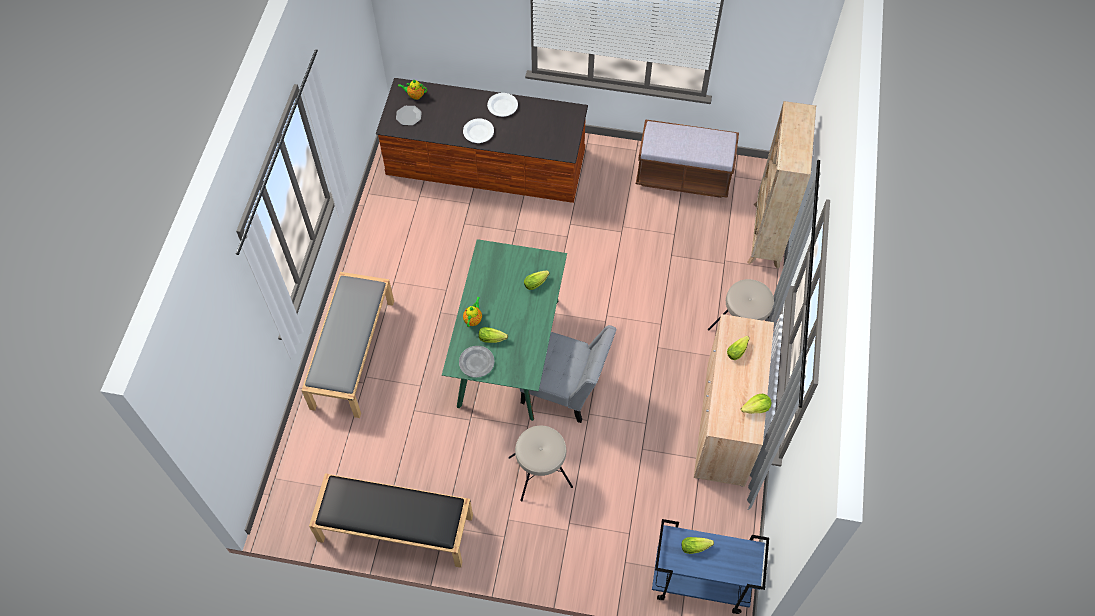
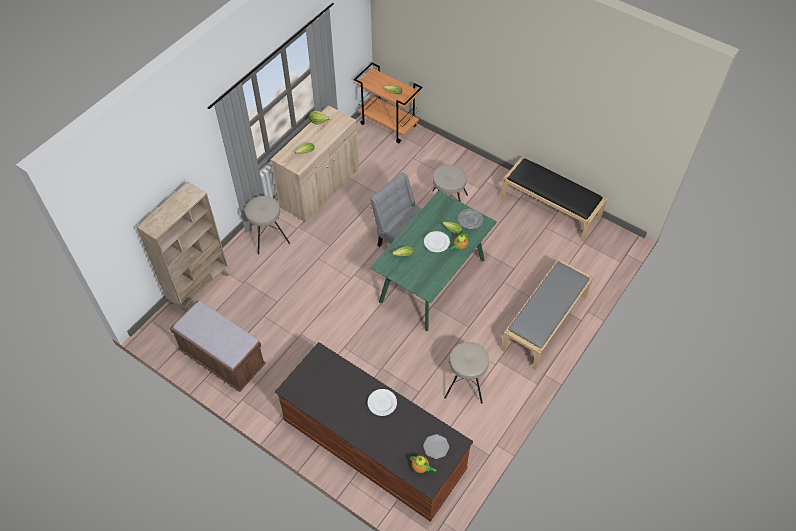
camera: 155 degrees left, 5 degrees down
white plate [487,93,518,117] -> white plate moved to [424,231,450,252]
blue cart [652,519,769,614] -> orange cart [354,63,422,144]
none -> beige stool [444,342,489,403]

